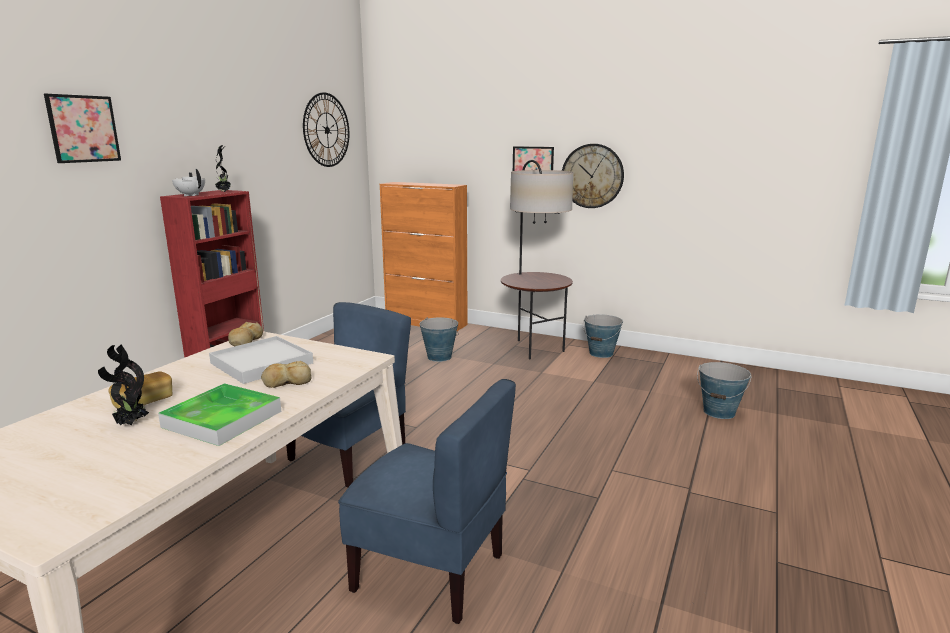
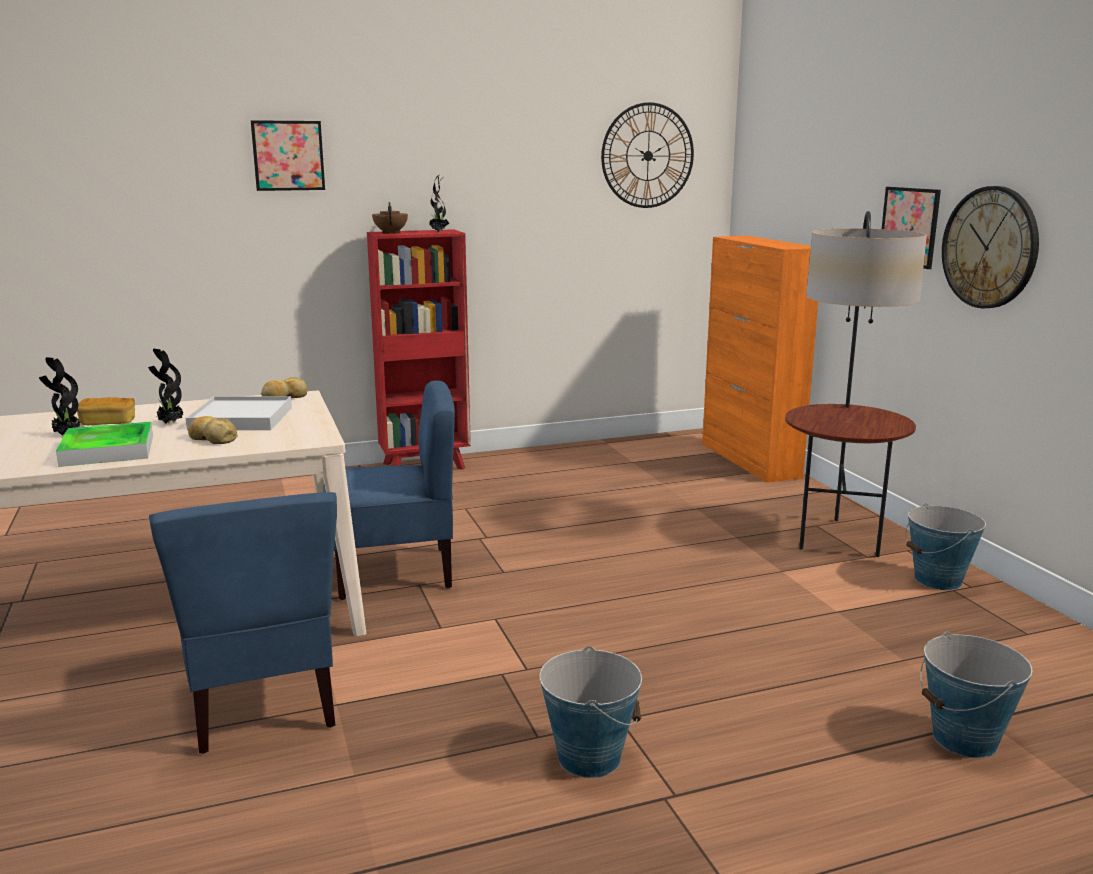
camera: 45 degrees right, 0 degrees up
white teapot [172,169,205,196] -> brown teapot [372,202,408,233]
bucket [419,317,459,362] -> bucket moved to [539,646,642,778]
none -> potted plant [148,349,183,424]

